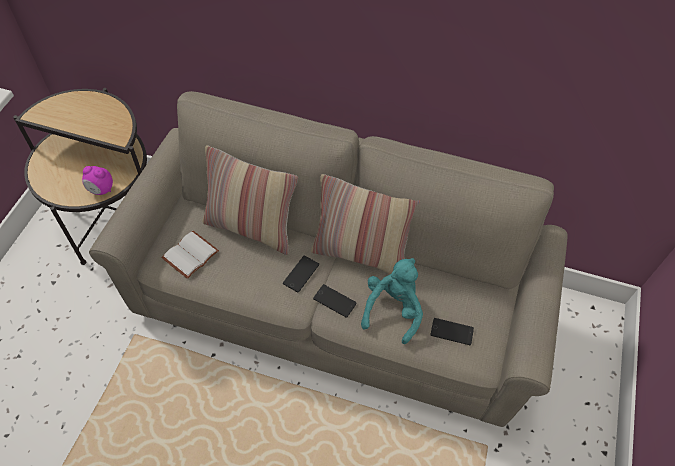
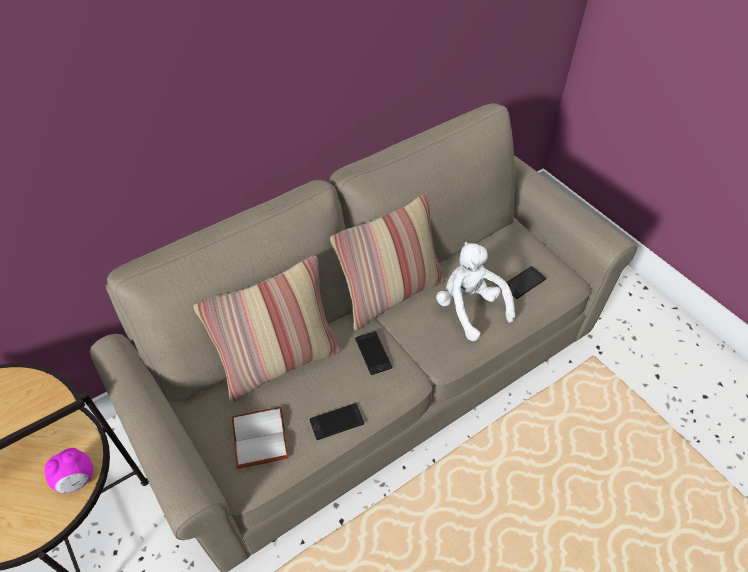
camera: 50 degrees left, 5 degrees down
phone [313,284,357,318] -> phone moved to [310,403,364,440]
turquoise plush toy [361,258,423,344] -> white plush toy [436,242,515,341]

